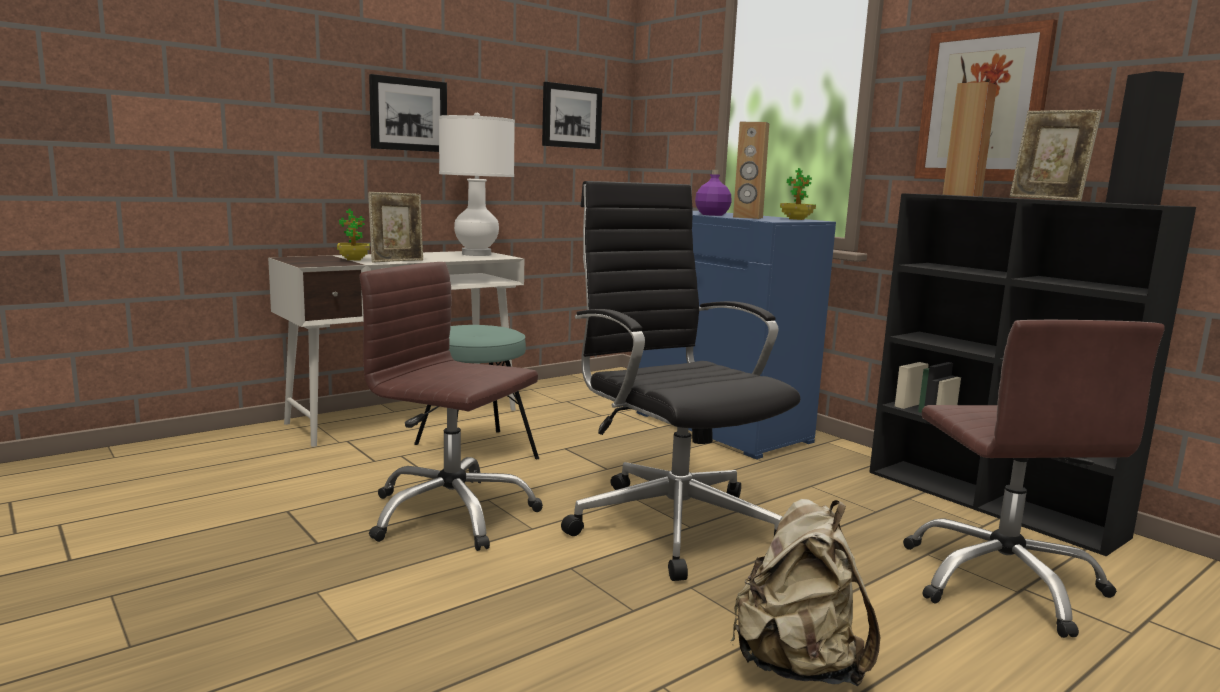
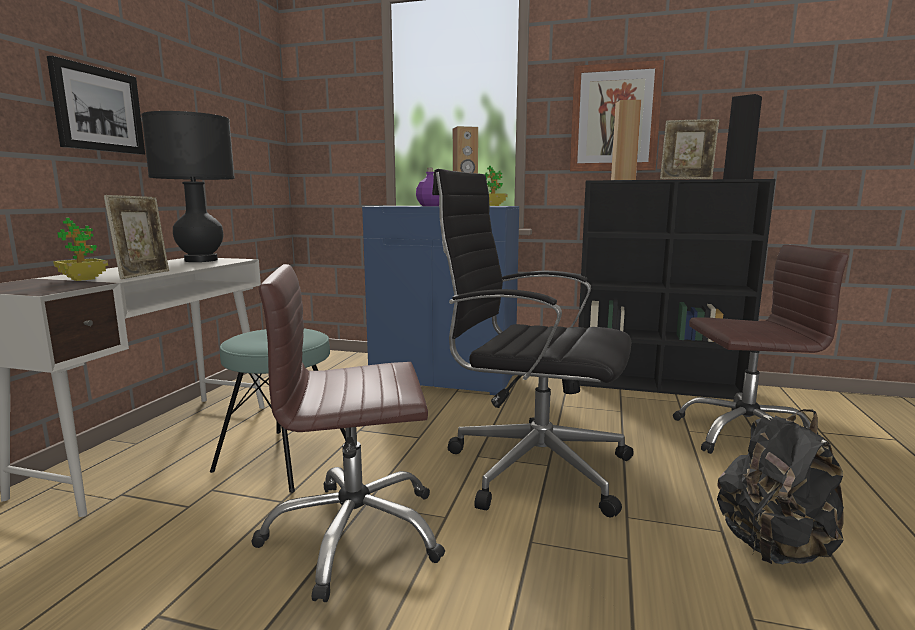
camera: 35 degrees left, 0 degrees up
white table lamp [439,113,515,256] -> black table lamp [141,111,235,262]
picture [542,82,603,149] -> none
beige backpack [731,499,881,686] -> black backpack [717,409,844,564]
brown office chair [903,320,1165,638] -> brown office chair turned 45 degrees counterclockwise [673,245,848,454]

